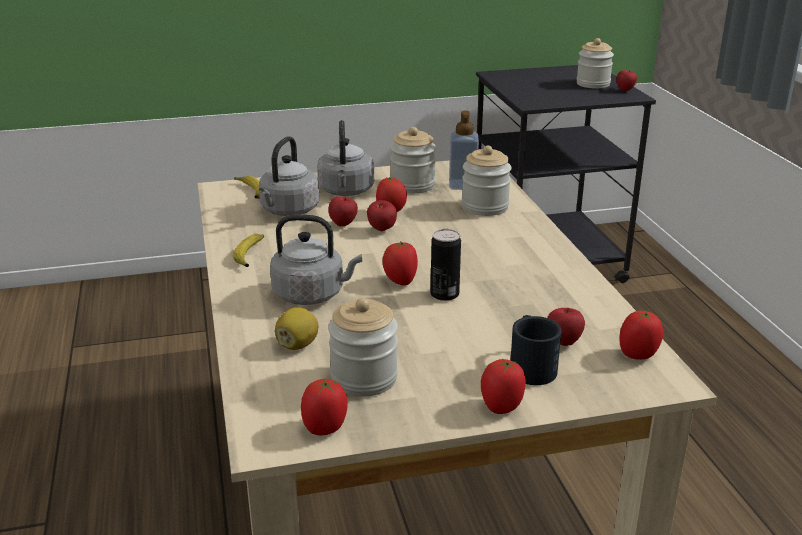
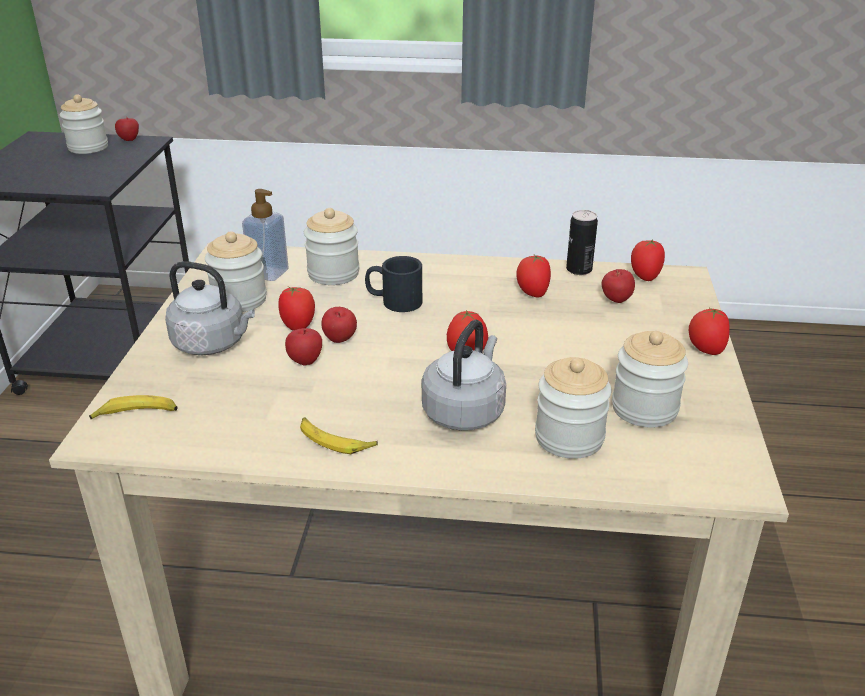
camera: 70 degrees left, 5 degrees up
grey kettle [259,136,319,216] -> none
lemon [275,307,318,350] -> jar [535,357,612,459]
tomato [301,378,348,435] -> tomato moved to [516,255,551,297]
can [431,229,461,301] -> can moved to [566,210,598,275]
black mug [511,315,562,385] -> black mug moved to [365,256,422,312]

